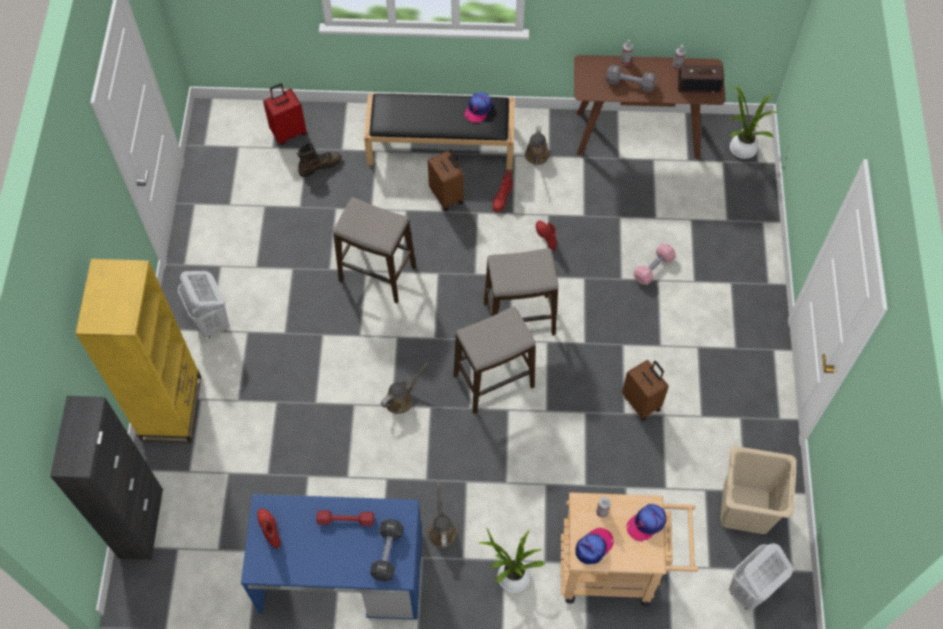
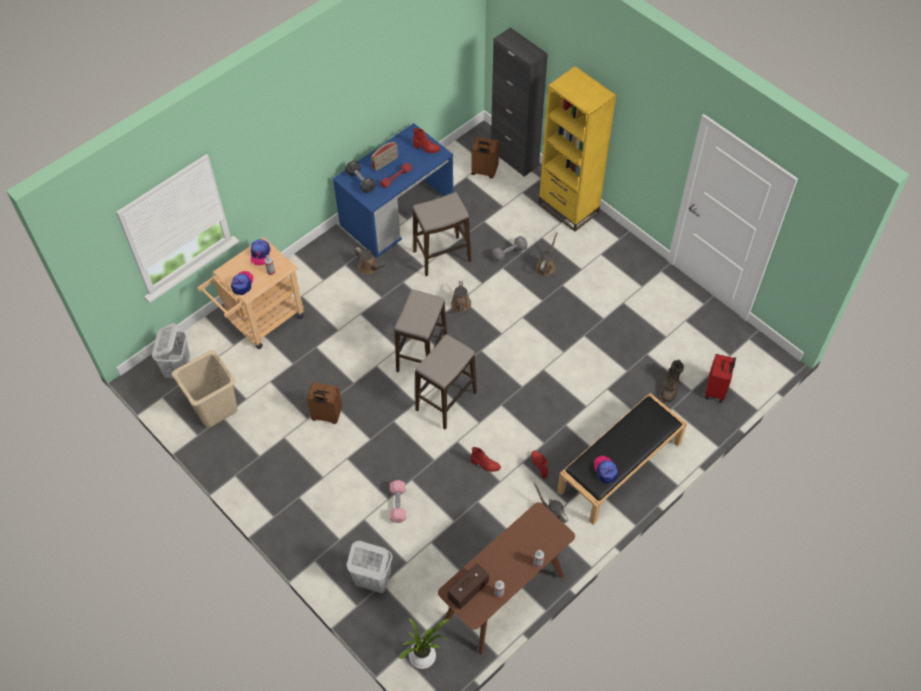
camera: 135 degrees right, 5 degrees down
white laundry basket [178,271,229,338] -> white laundry basket moved to [347,541,392,593]
stool [333,197,416,304] -> stool moved to [413,192,471,276]
brown suitcase [428,149,464,211] -> brown suitcase moved to [471,137,499,178]
potted plant [479,529,545,592] -> none
grey dumbbell [606,65,657,92] -> grey dumbbell moved to [491,236,528,262]
none -> radio [371,141,398,171]
none -> brown watering can [536,232,558,276]

